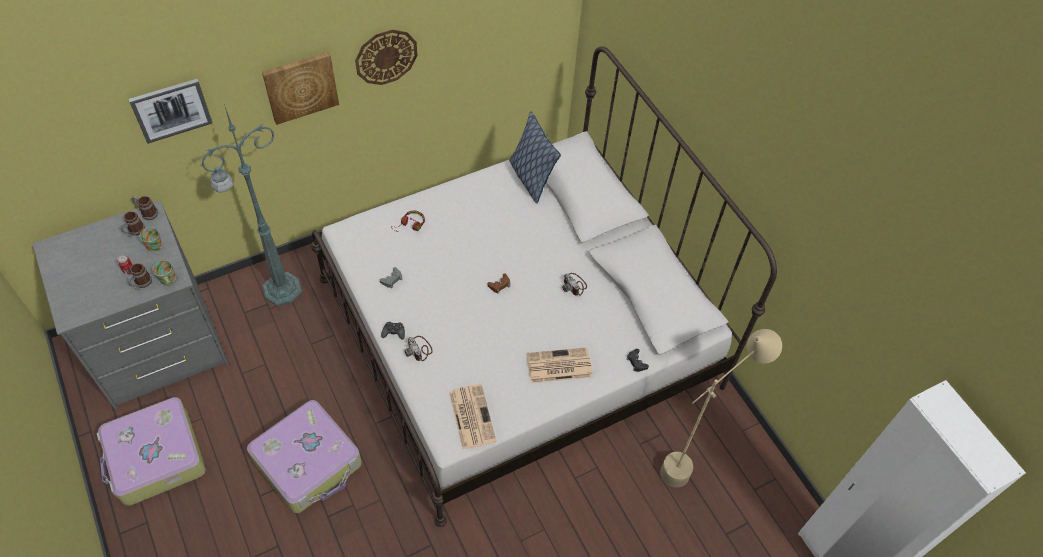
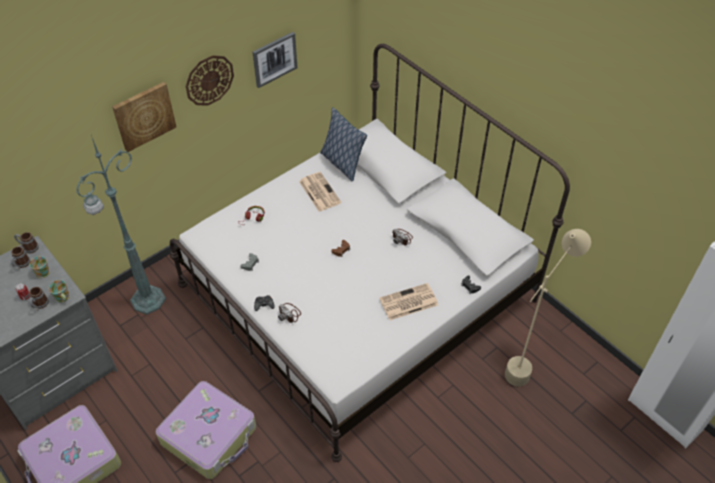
camera: 10 degrees left, 5 degrees down
picture [129,79,212,144] -> picture moved to [253,32,297,88]
newspaper [449,384,497,449] -> newspaper moved to [299,172,341,212]

